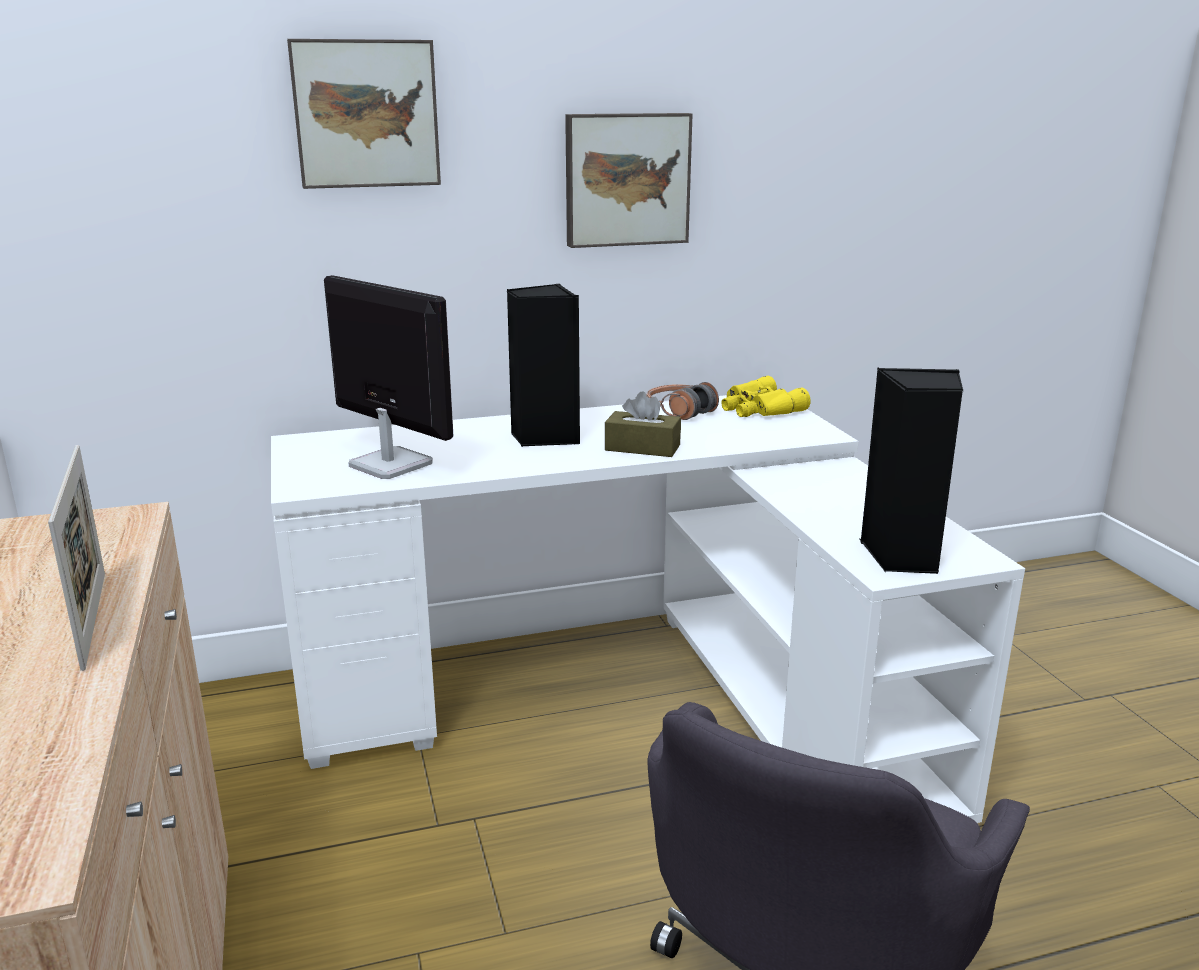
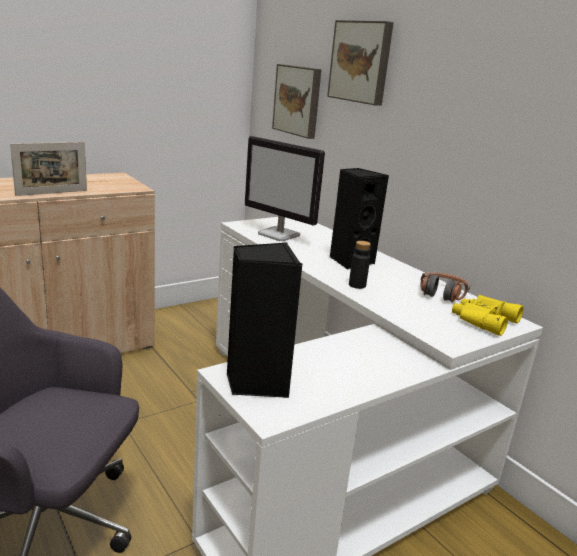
camera: 70 degrees right, 0 degrees up
monitor [324,275,453,479] -> monitor turned 105 degrees clockwise [245,136,325,241]
picture [565,113,693,248] -> picture moved to [272,64,322,139]
brown tissue box [605,391,681,457] -> black bottle [349,241,371,289]

